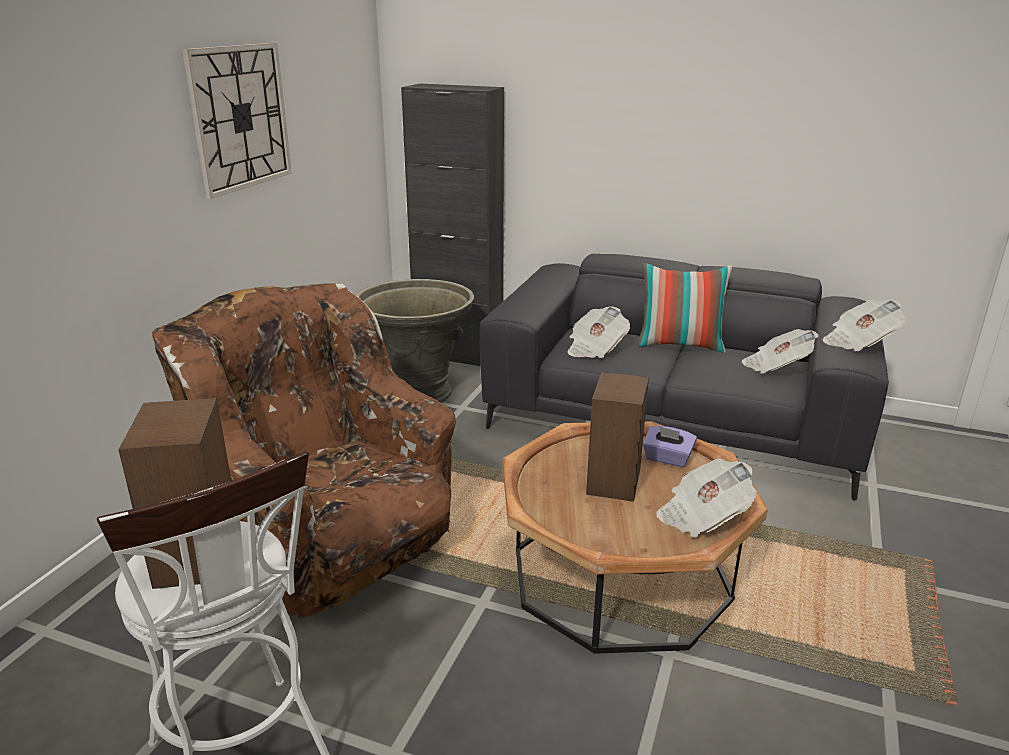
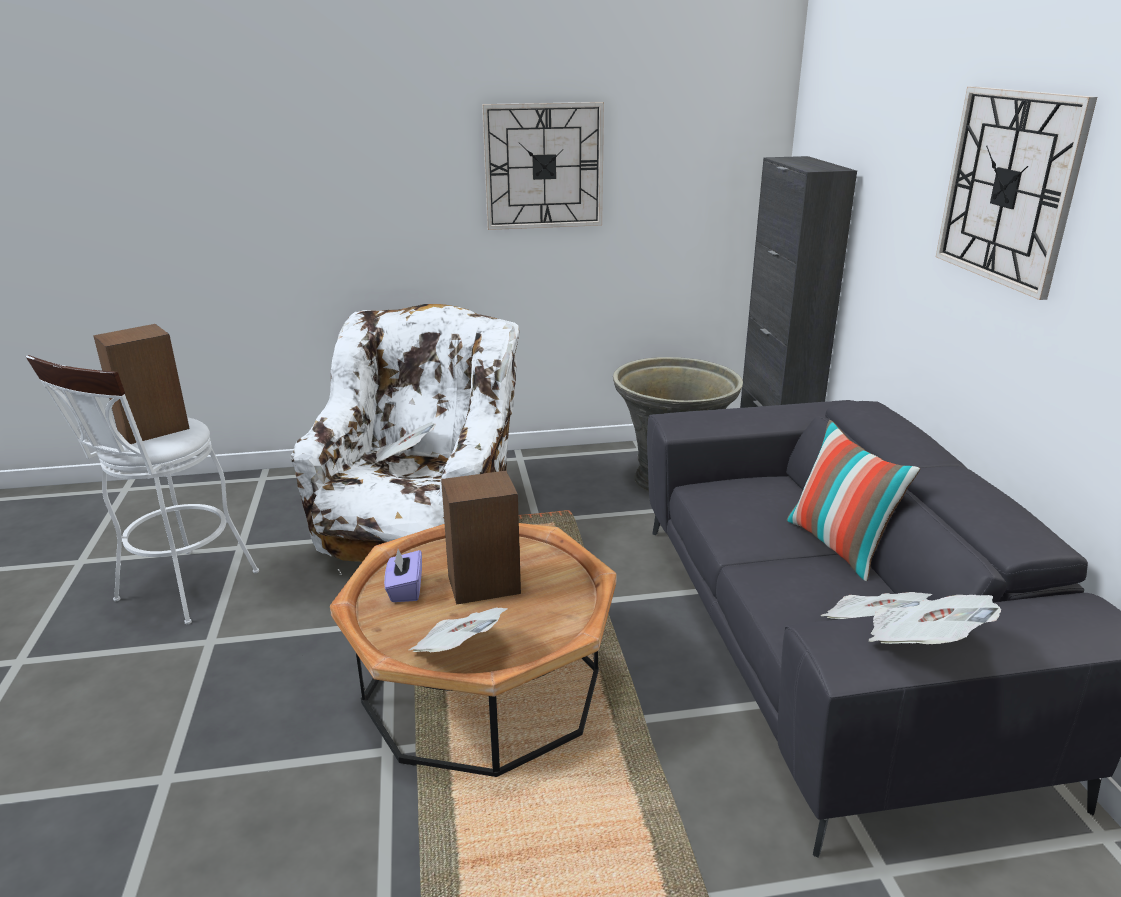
camera: 60 degrees right, 0 degrees up
brown armchair [152,283,456,618] -> white armchair [291,304,520,575]
newspaper [568,306,630,358] -> newspaper moved to [374,421,436,464]
purple tissue box [643,426,697,468] -> purple tissue box moved to [384,549,422,602]
none -> wall clock [936,86,1097,300]

